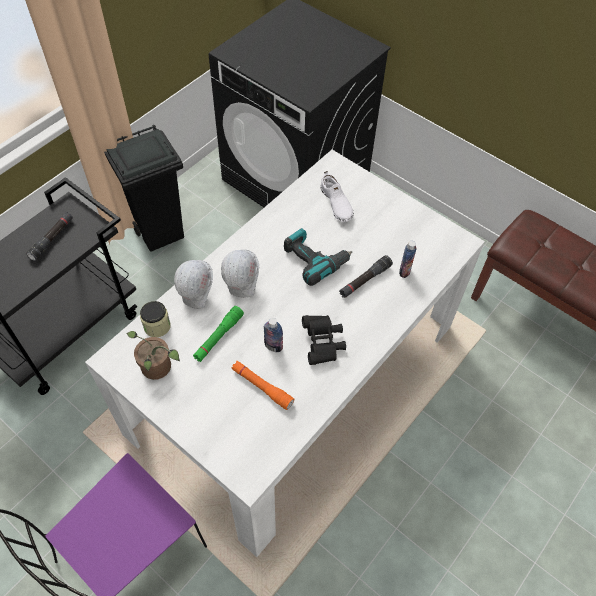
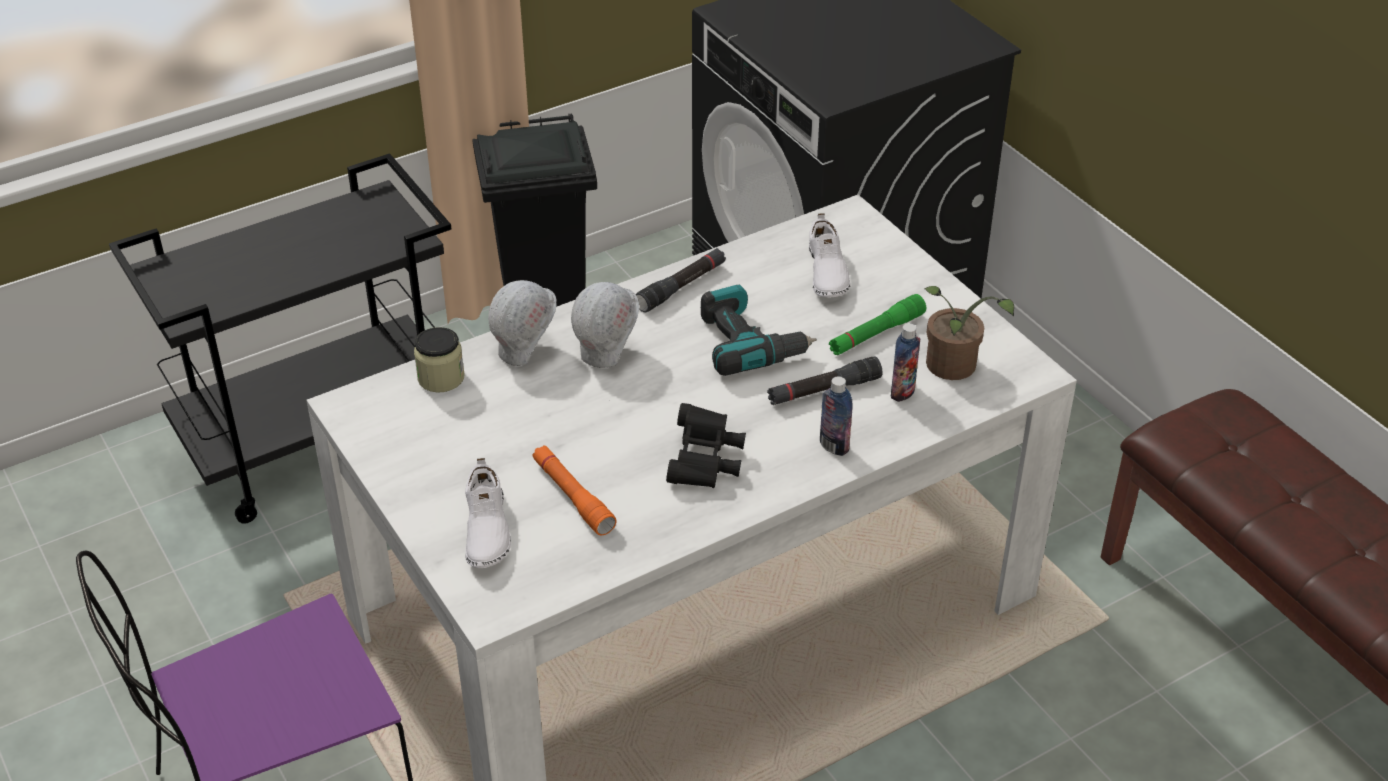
camera: 20 degrees right, 15 degrees down
black flashlight [26,212,73,261] -> black flashlight moved to [636,248,726,312]
potted plant [127,331,180,380] -> potted plant moved to [925,286,1014,380]
green flashlight [193,306,244,362] -> green flashlight moved to [829,294,926,355]
bottle [264,318,283,352] -> bottle moved to [820,376,853,456]
none -> white shoe [465,458,511,568]

